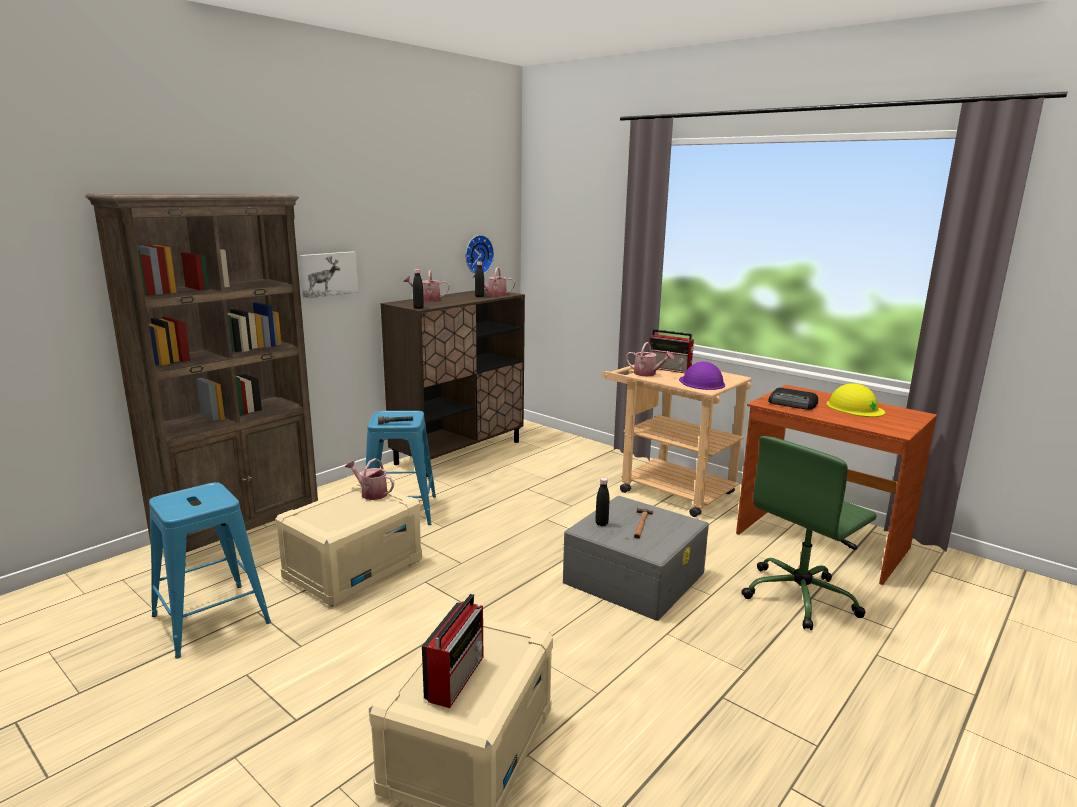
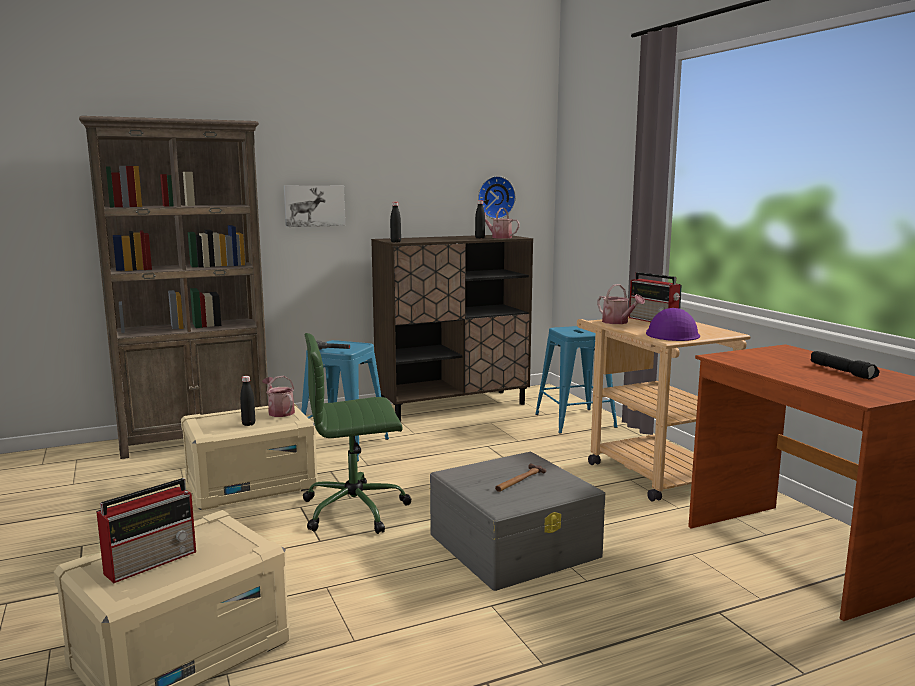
camera: 25 degrees right, 5 degrees down
blue stool [149,482,271,659] -> blue stool moved to [535,326,617,434]
watering can [403,270,450,301] -> none
black bottle [595,478,609,526] -> black bottle moved to [240,376,255,426]
green office chair [742,436,877,630] -> green office chair moved to [303,333,412,534]
radio [768,388,818,410] -> none
yellow hard hat [827,383,885,417] -> black flashlight [811,351,879,379]

